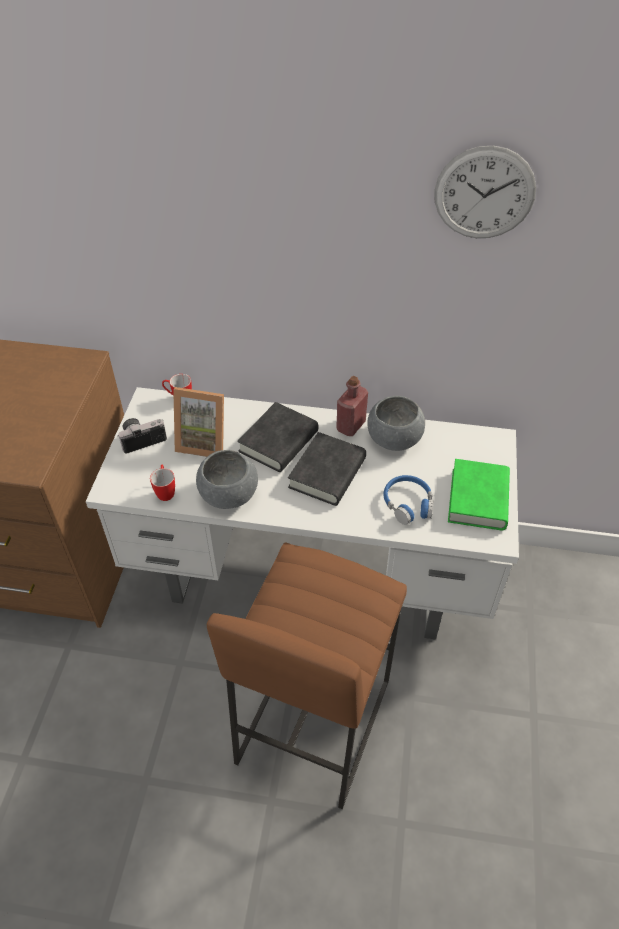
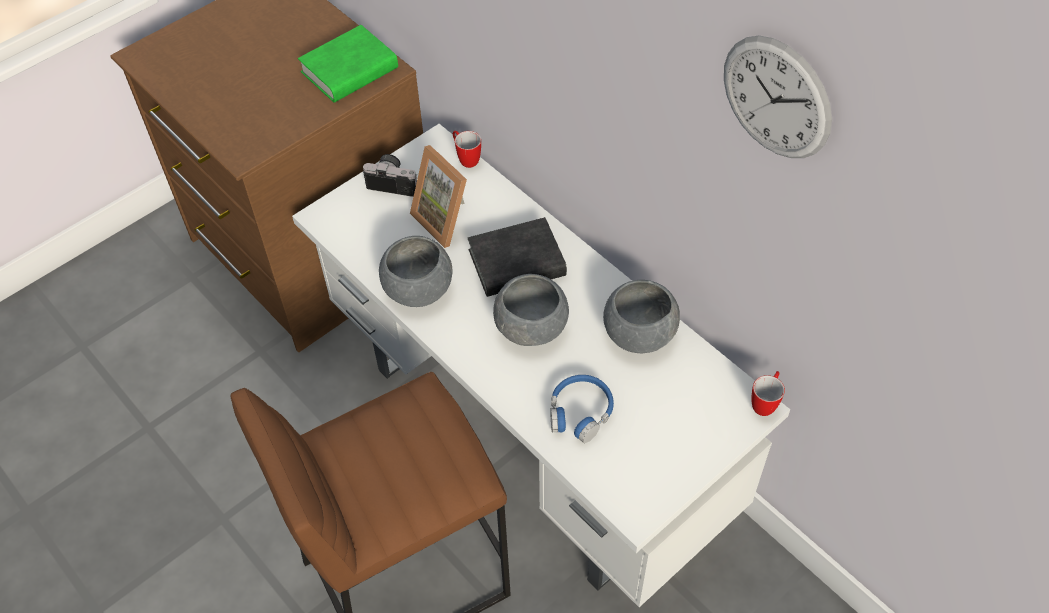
camera: 40 degrees right, 5 degrees up
mug [150,464,175,501] -> mug moved to [752,371,785,416]
black book [288,432,366,506] -> grey bowl [493,274,569,346]
red bottle [336,376,368,436] -> none
green book [448,459,510,530] -> green book moved to [298,25,398,102]

